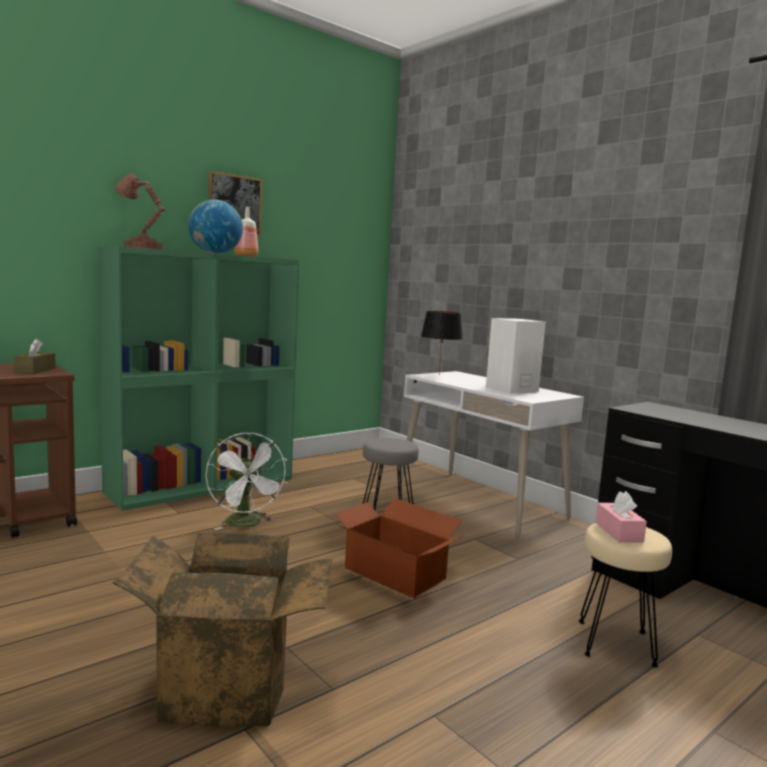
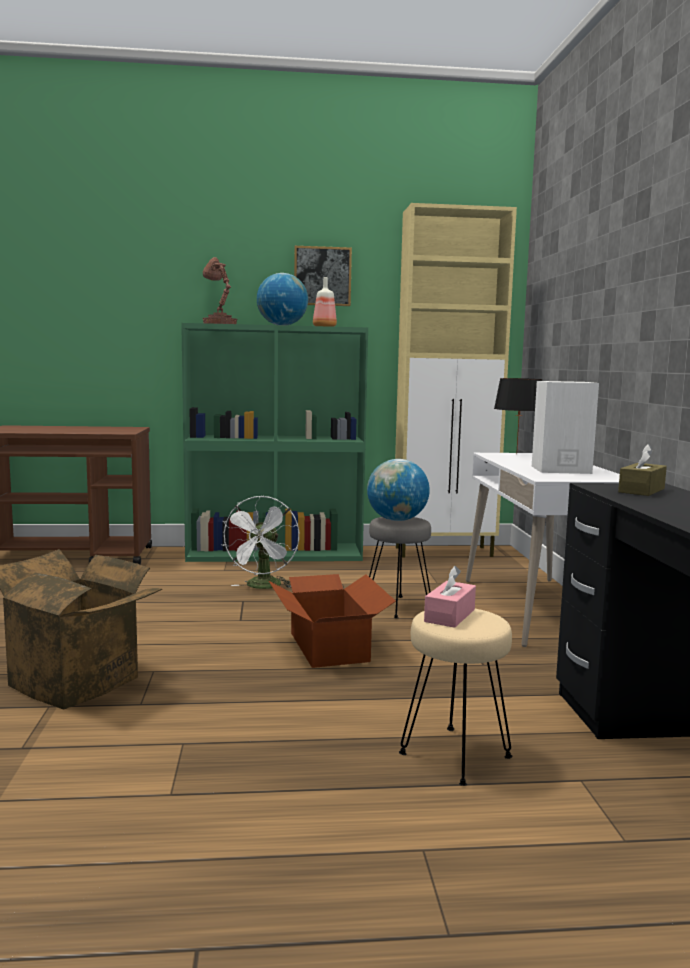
camera: 35 degrees right, 0 degrees up
brown tissue box [14,339,56,374] -> brown tissue box moved to [618,444,667,496]
none -> globe [367,459,430,521]
none -> beige cabinet [395,203,517,558]

